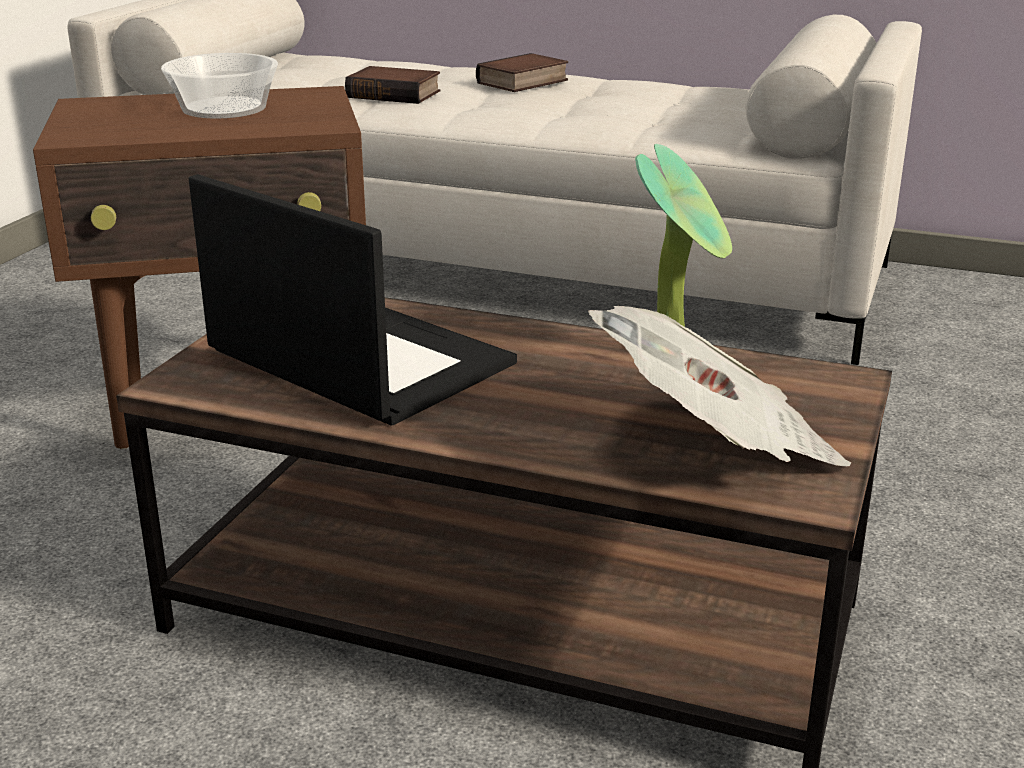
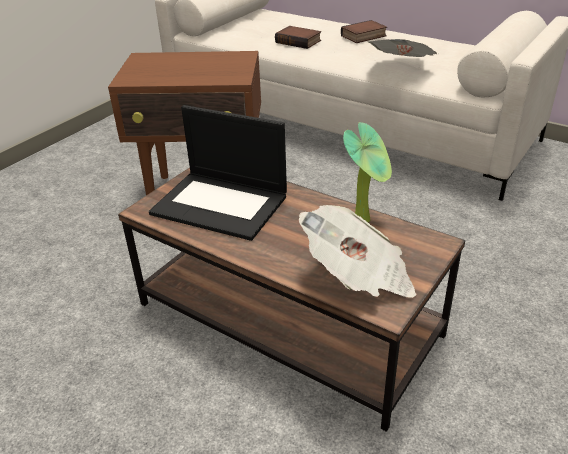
camera: 15 degrees right, 10 degrees up
bowl [161,53,278,118] -> none
laptop [189,174,517,425] -> laptop turned 150 degrees clockwise [149,105,287,241]
none -> newspaper [369,39,437,57]

